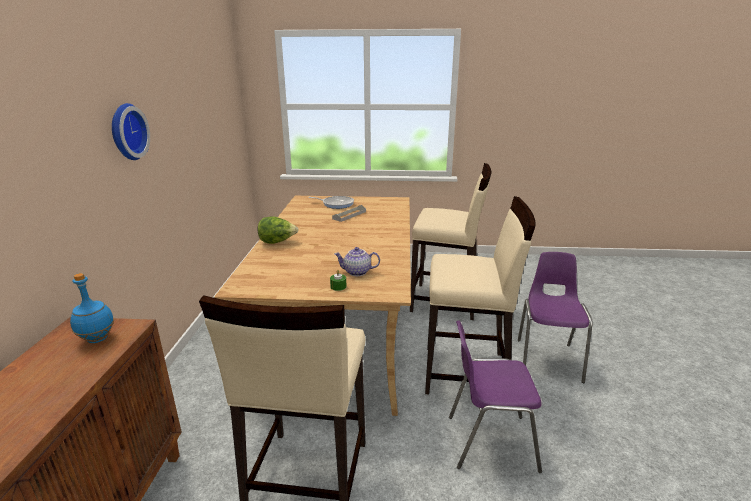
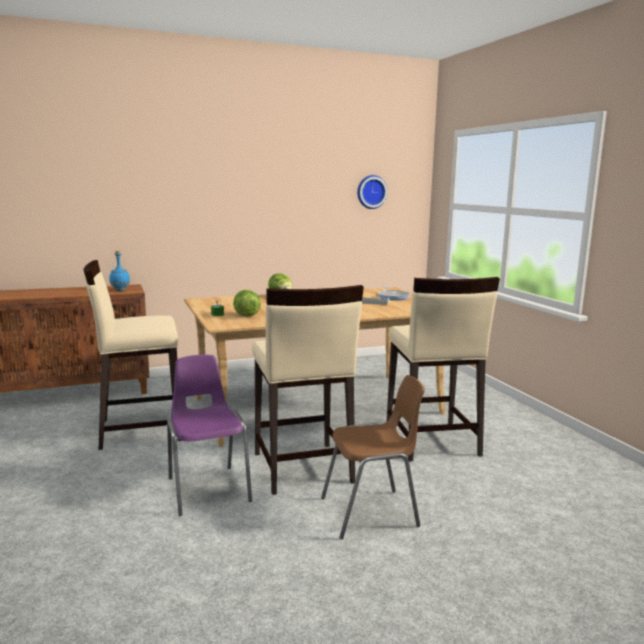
camera: 65 degrees right, 10 degrees down
wall clock [112,103,150,160] -> wall clock moved to [357,175,388,209]
teapot [335,247,380,276] -> lettuce [233,290,261,317]
purple chair [518,252,593,383] -> brown chair [321,375,425,539]

